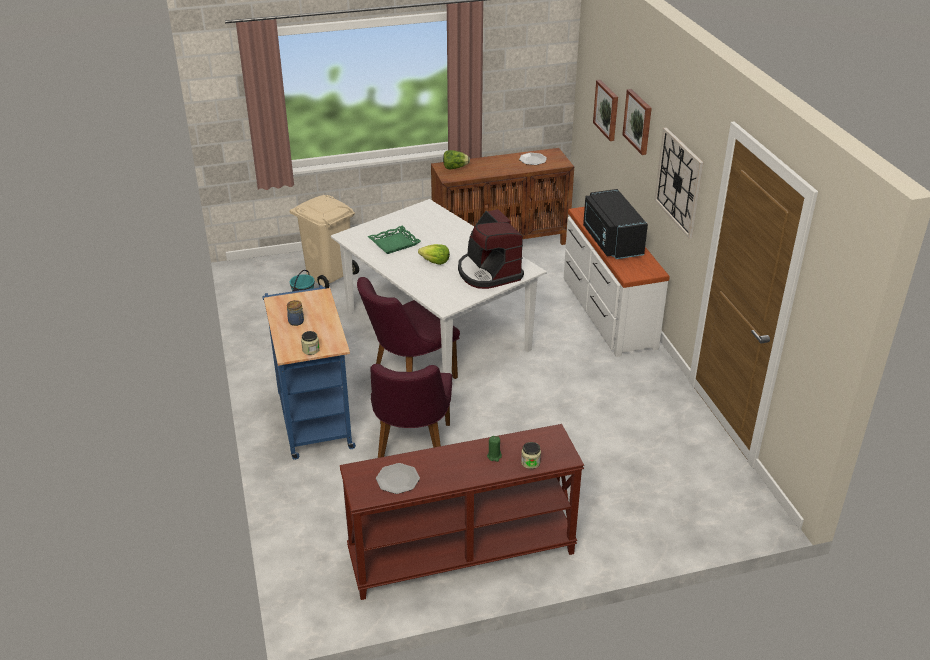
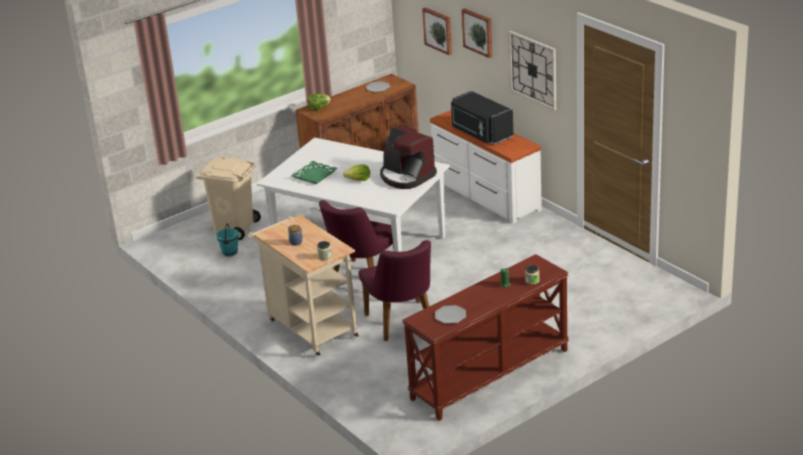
camera: 20 degrees left, 5 degrees down
blue cart [263,285,356,460] -> beige cart [248,215,360,357]

